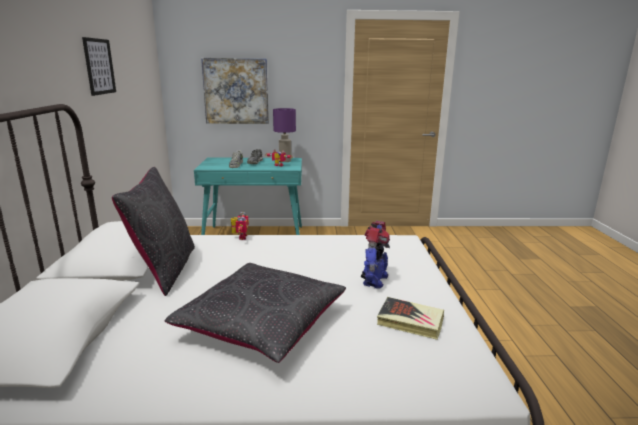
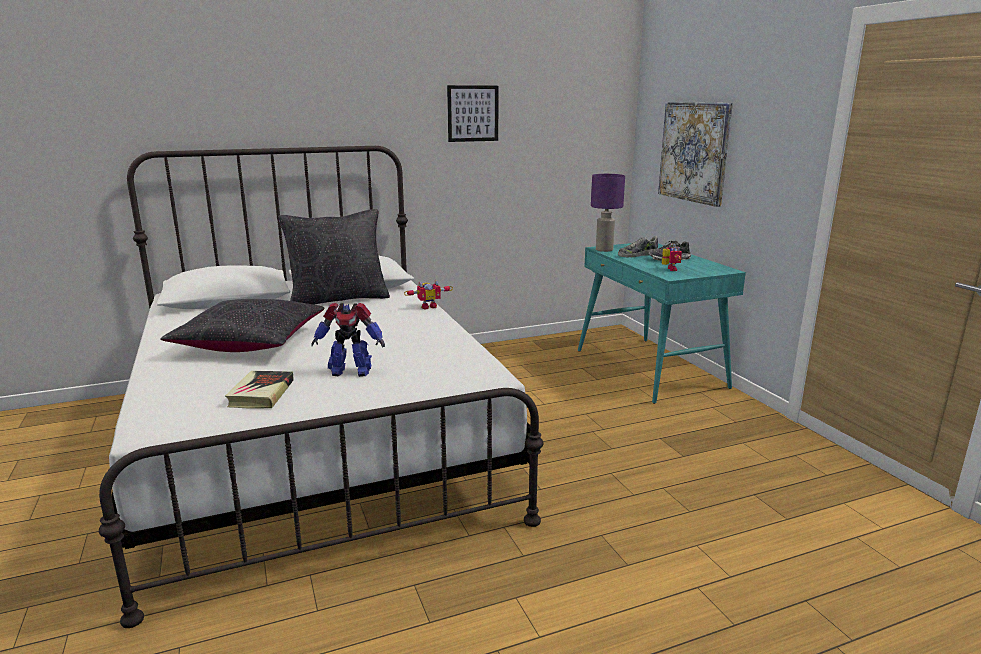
camera: 70 degrees right, 0 degrees up
purple table lamp [273,108,296,162] -> purple table lamp moved to [591,174,625,252]

